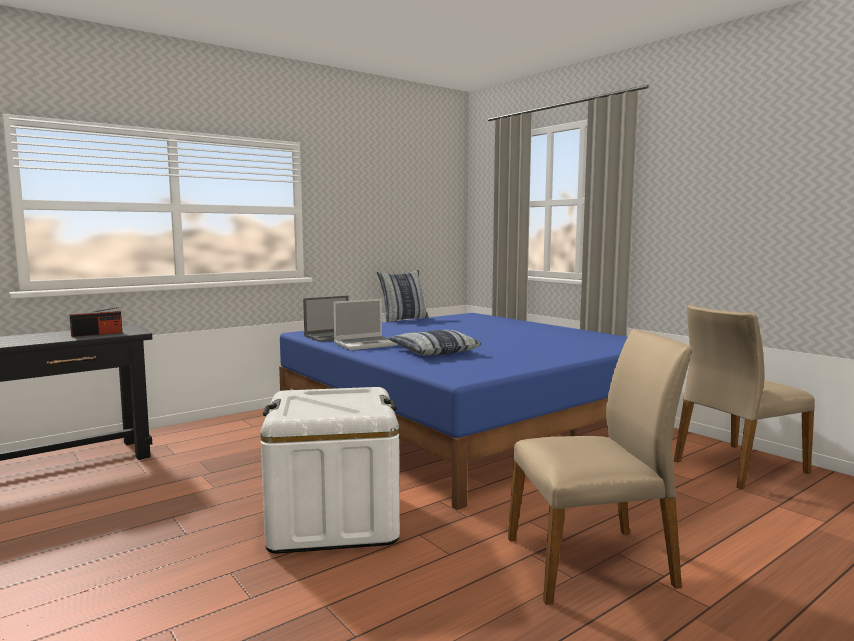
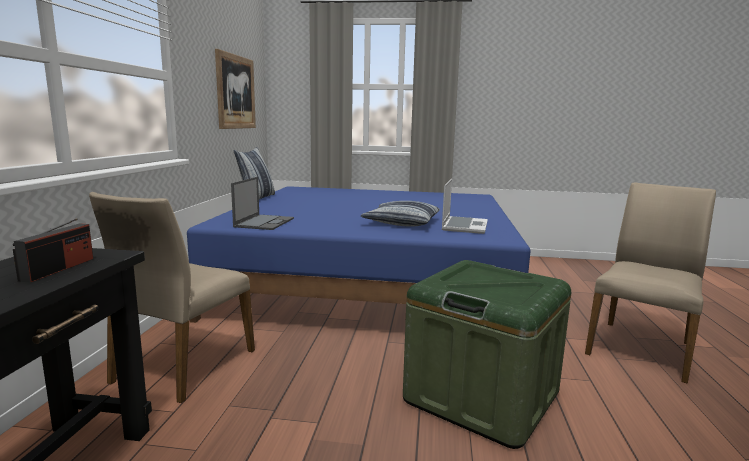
camera: 45 degrees left, 5 degrees up
white storage box [260,387,400,554] -> green storage box [403,260,571,449]
laptop [333,299,398,350] -> laptop moved to [442,179,488,234]
beige chair [674,305,815,489] -> beige chair moved to [89,192,255,403]
none -> picture [215,49,256,129]

